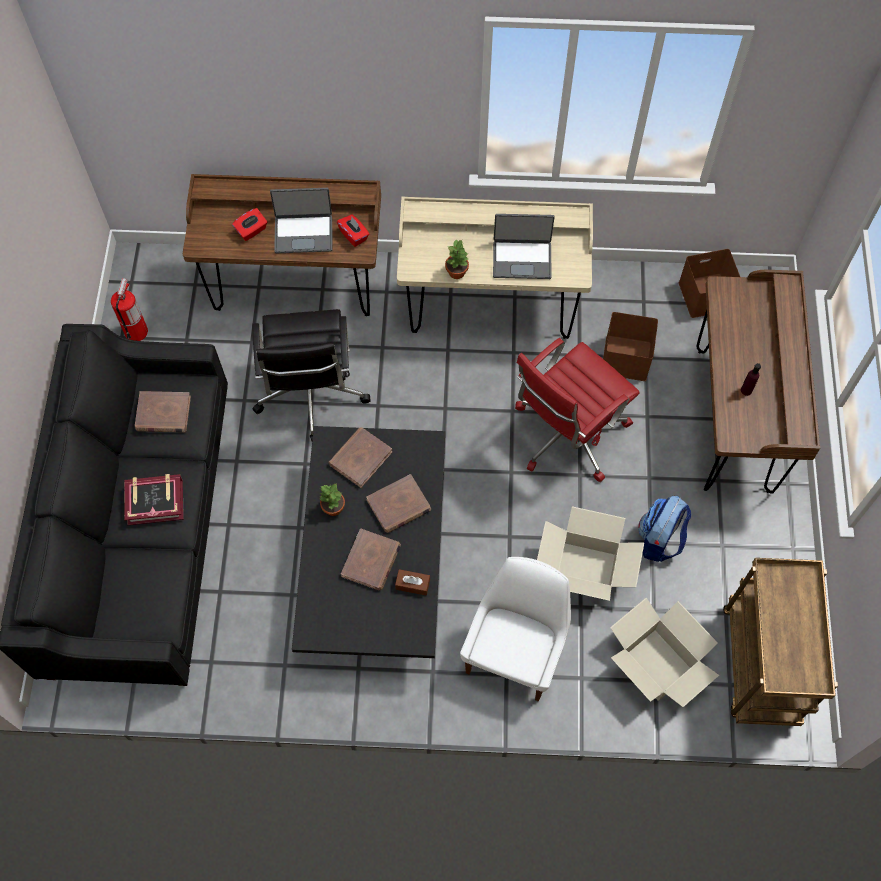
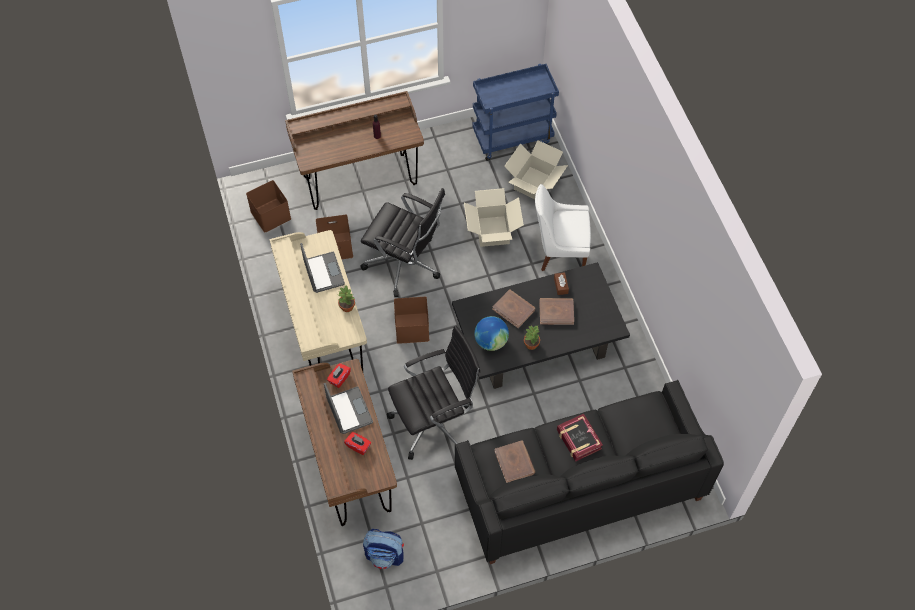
camera: 110 degrees left, 5 degrees down
fire extinguisher [111,278,148,341] -> none
brown book [328,427,392,488] -> globe [474,316,509,351]
red office chair [515,338,640,482] -> black office chair [360,188,445,297]
backpack [638,496,691,562] -> backpack moved to [363,529,404,569]
brown cart [723,558,838,726] -> blue cart [472,64,559,161]
none -> brown storage box [394,297,429,344]

